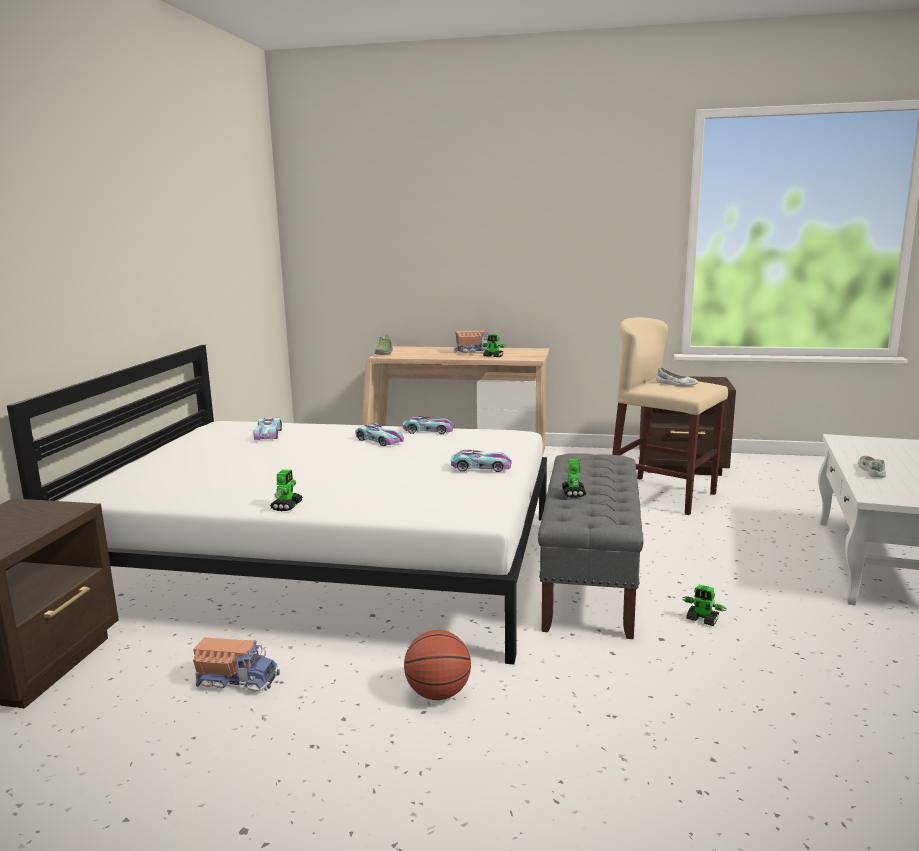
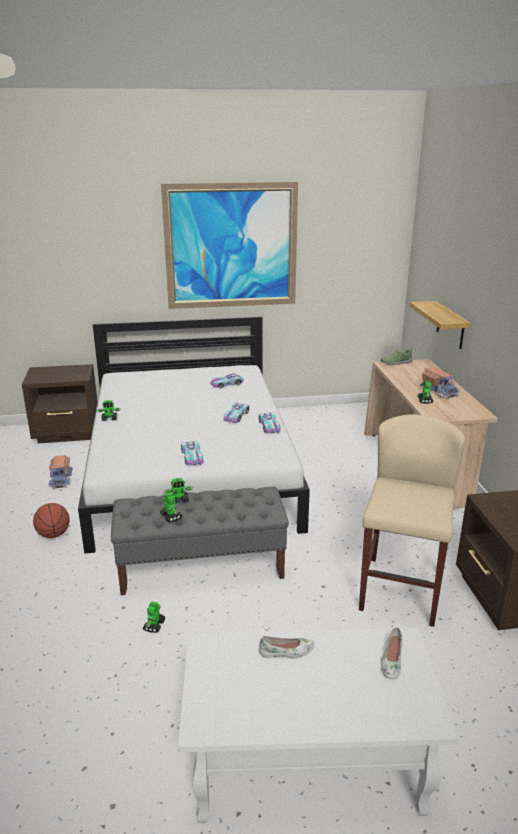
camera: 70 degrees right, 10 degrees up
white shoe [656,367,698,387] -> white shoe moved to [381,627,402,680]
none -> toy robot [160,493,182,522]
none -> picture [161,182,298,309]
none -> shelf [410,301,471,349]

